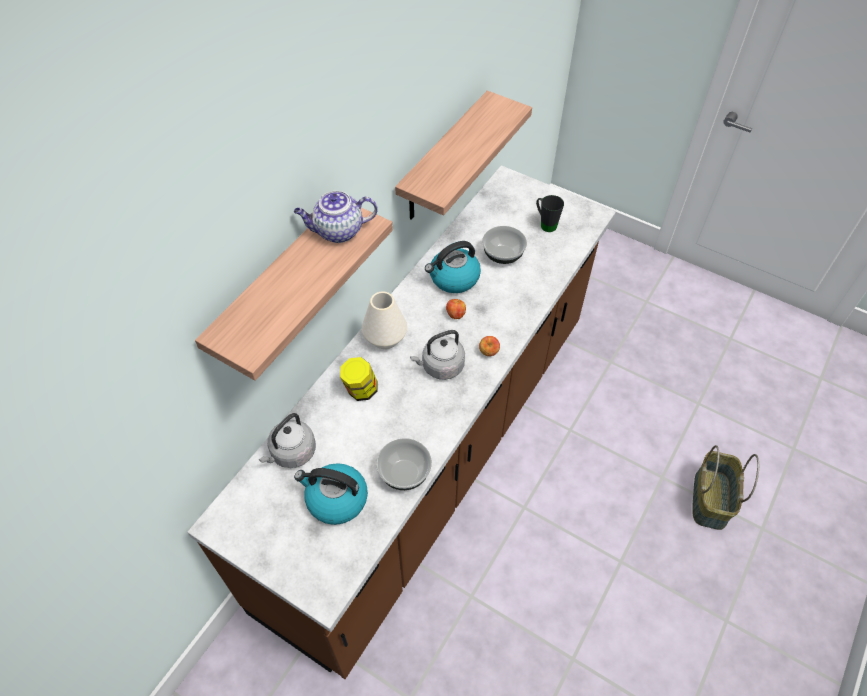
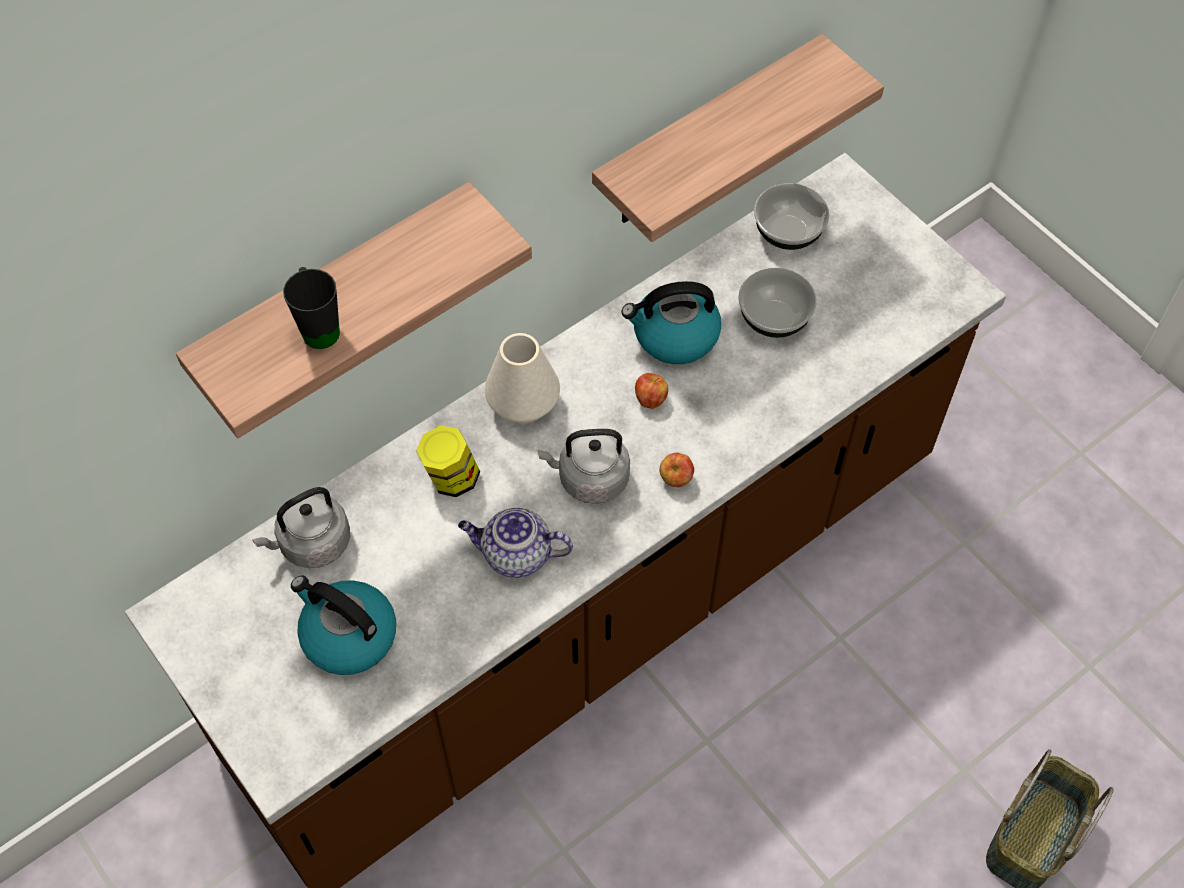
camera: 20 degrees right, 5 degrees up
teapot [294,191,378,243] -> teapot moved to [458,508,573,578]
bowl [376,438,432,490] -> bowl moved to [754,183,829,250]
black mug [536,195,564,232] -> black mug moved to [283,267,340,349]

